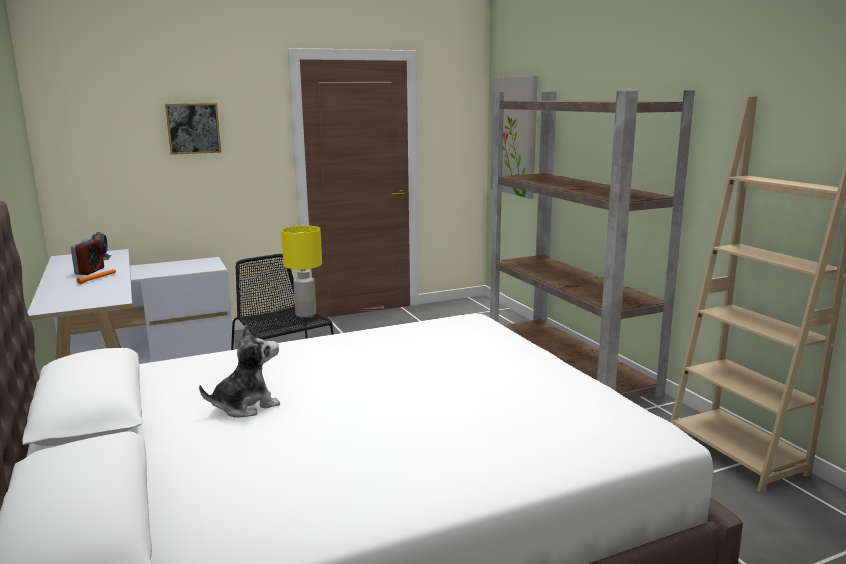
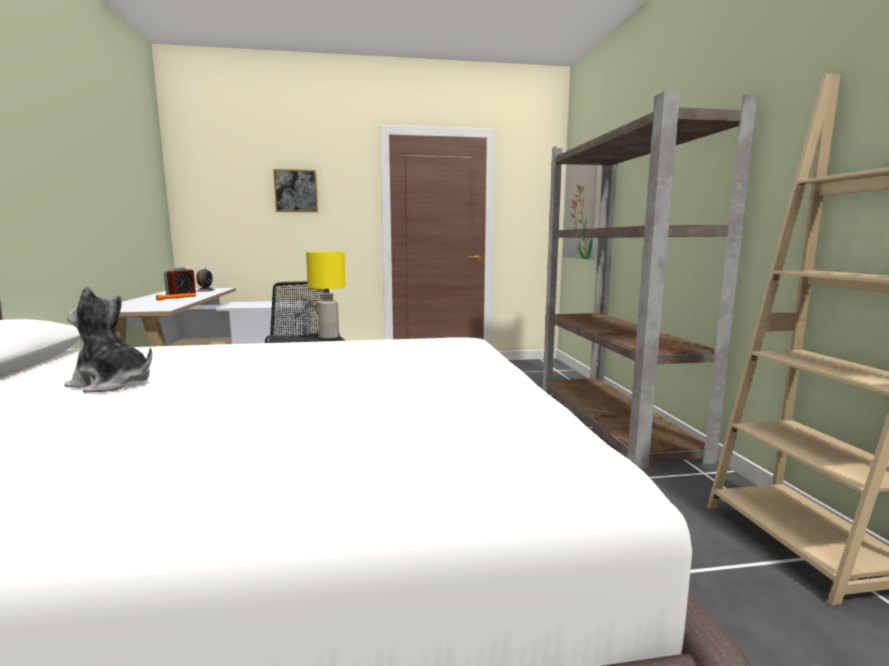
camera: 15 degrees right, 5 degrees down
plush toy [199,325,280,417] -> plush toy turned 150 degrees counterclockwise [65,286,152,392]

